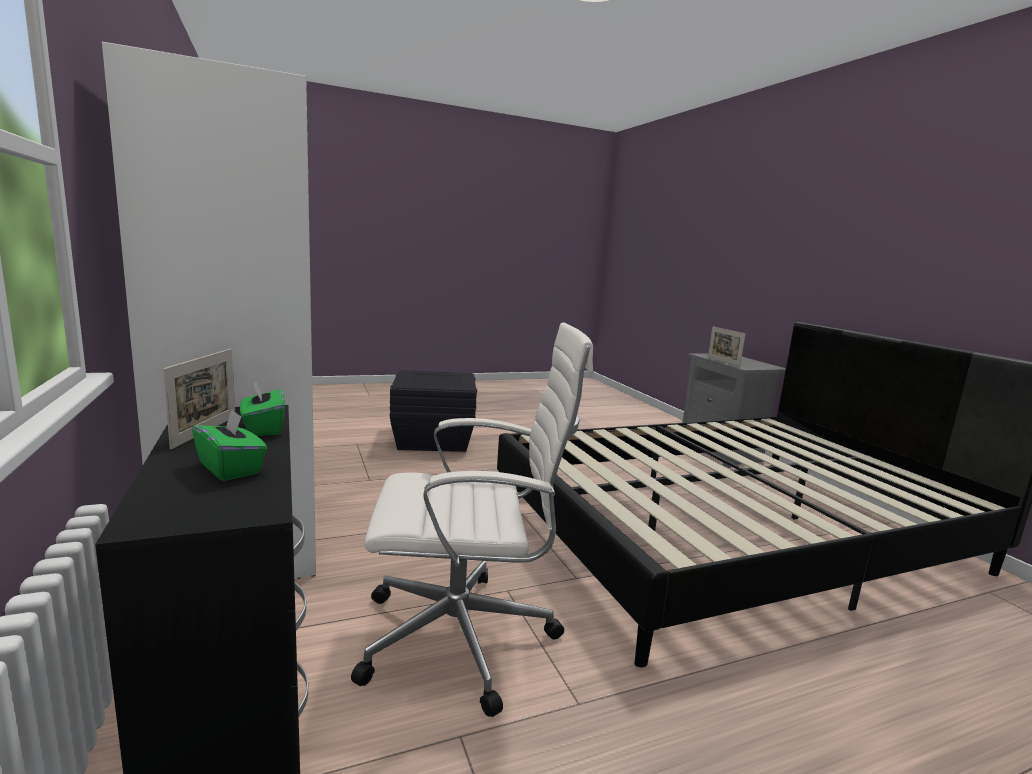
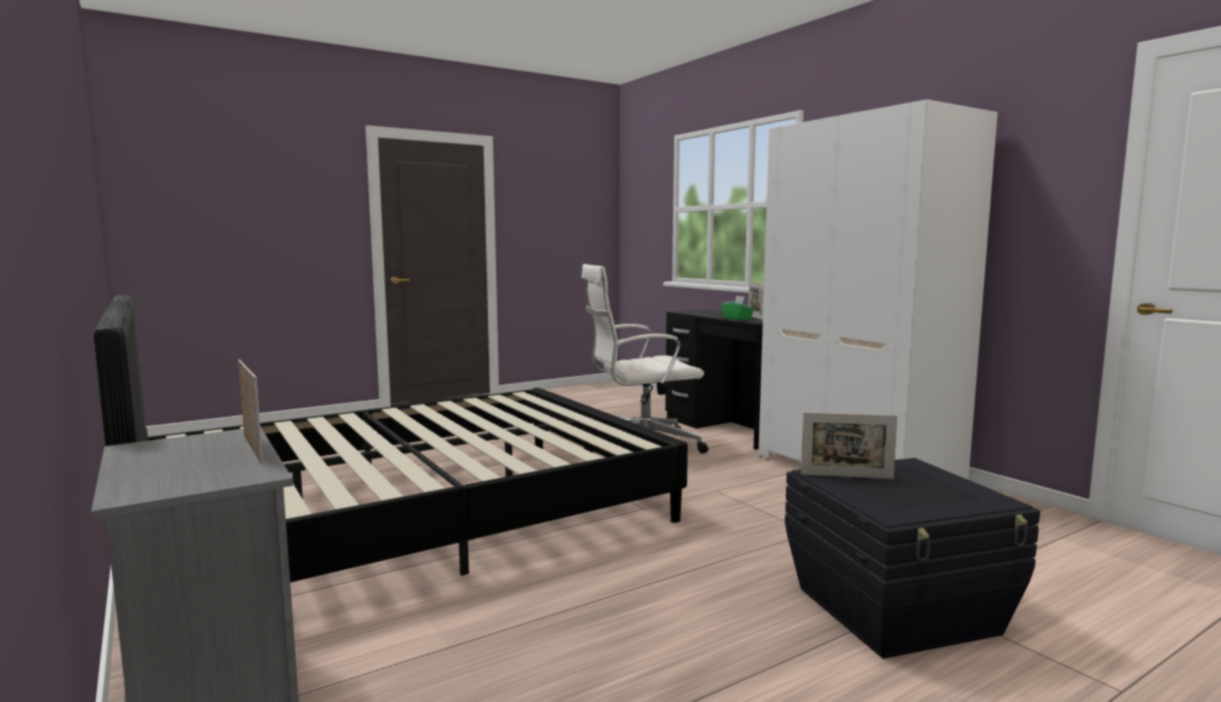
camera: 170 degrees right, 5 degrees down
green tissue box [192,410,267,481] -> none
none -> picture frame [801,412,898,479]

